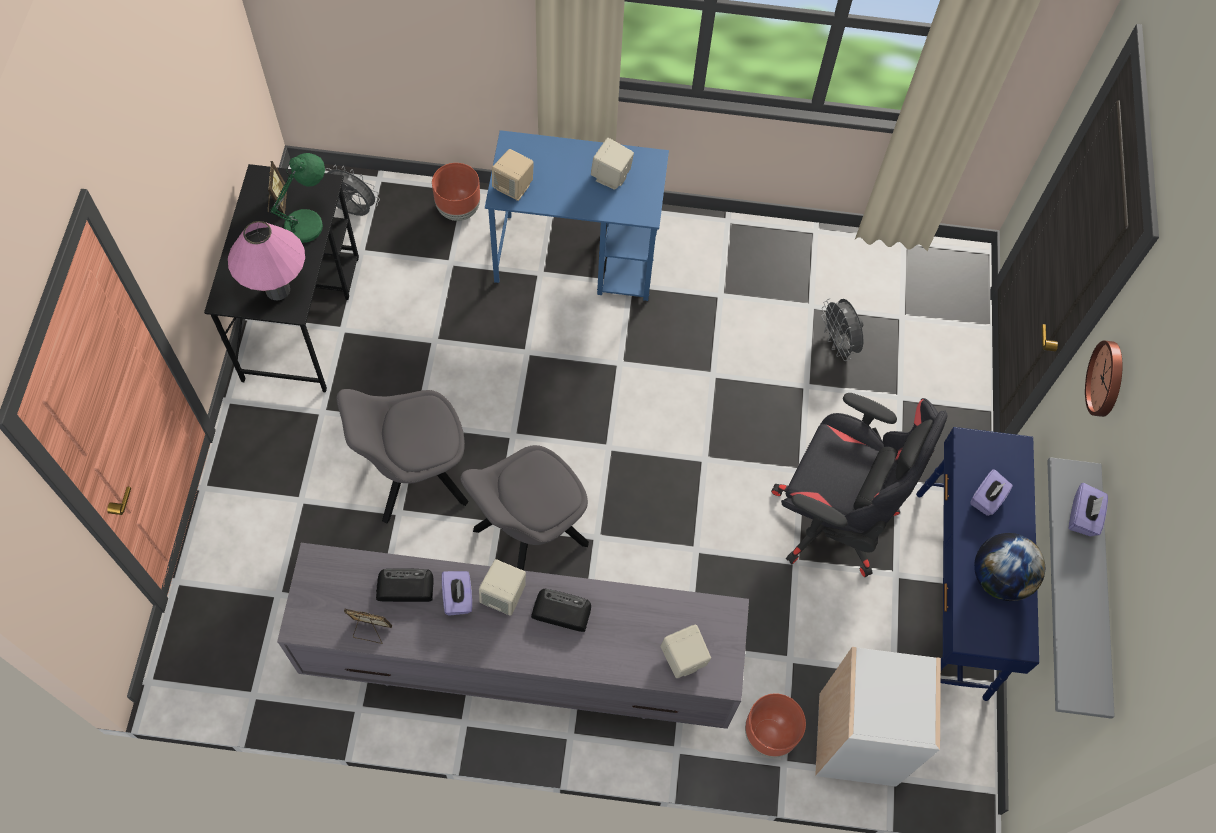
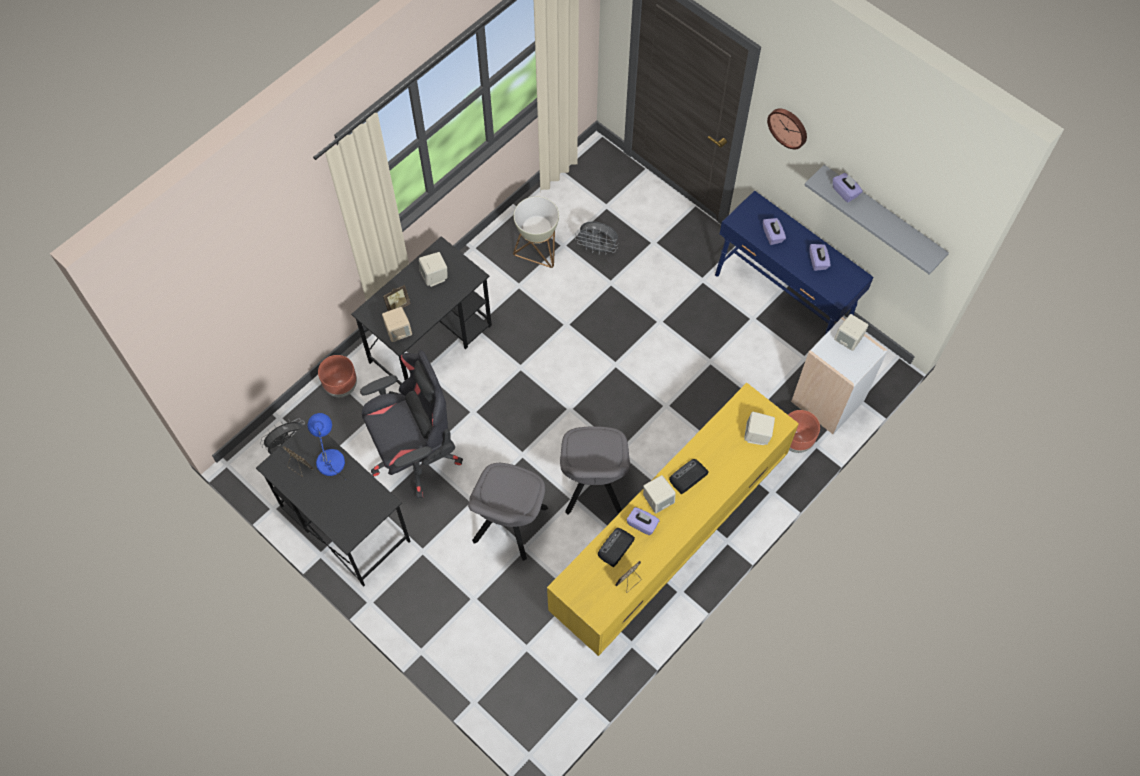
camera: 50 degrees left, 0 degrees up
pink table lamp [228,221,305,300] -> none
green table lamp [270,153,325,243] -> blue table lamp [308,413,345,479]
grey cabinet [277,543,749,729] -> yellow cabinet [547,383,799,656]
blue desk [485,130,669,301] -> black desk [351,236,492,385]
black office chair [771,393,948,577] -> black office chair moved to [360,350,463,499]
globe [974,533,1045,601] -> purple tissue box [809,244,830,271]
none -> picture frame [383,284,411,311]
none -> planter [513,196,559,268]
none -> beige speaker [834,314,869,351]

